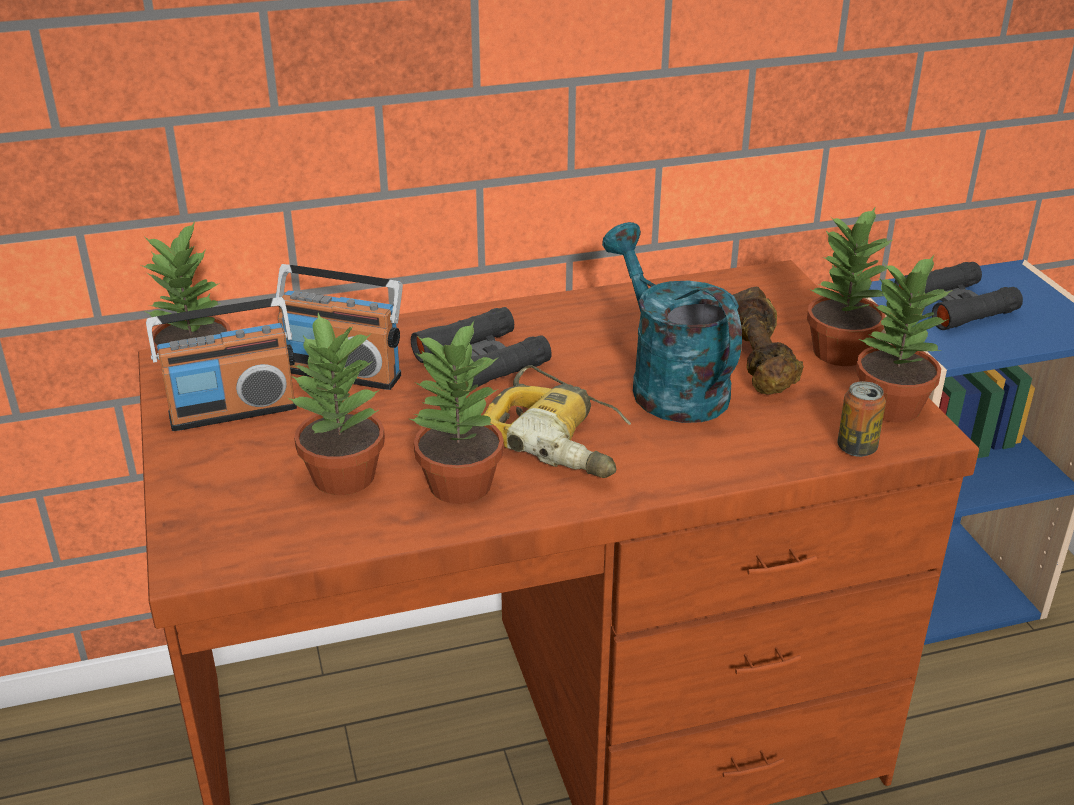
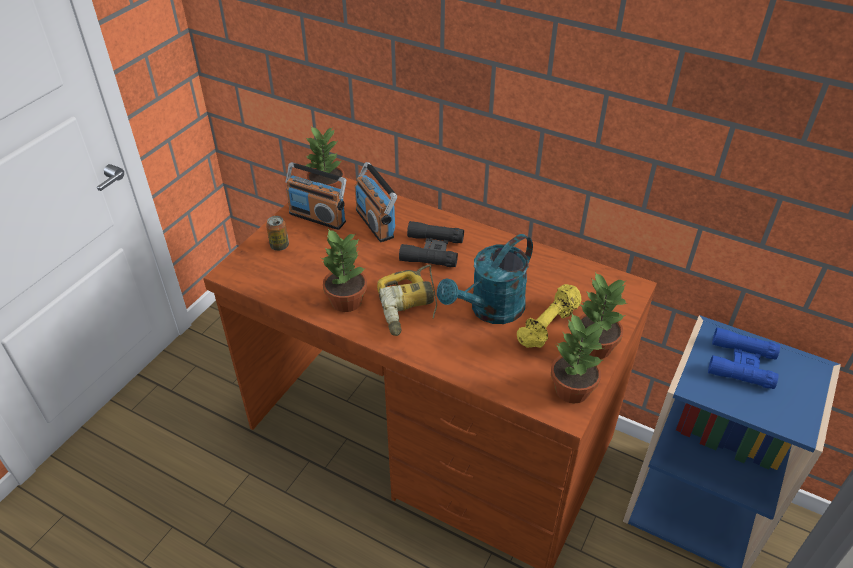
camera: 45 degrees right, 10 degrees up
potted plant [288,313,385,495] -> none
turquoise watering can [602,222,742,423] -> turquoise watering can turned 150 degrees counterclockwise [437,234,533,324]
brown dumbbell [733,287,804,395] -> yellow dumbbell [517,284,581,348]
can [837,381,886,457] -> can moved to [266,216,289,251]
black binoculars [894,262,1023,330] -> blue binoculars [708,327,780,389]

